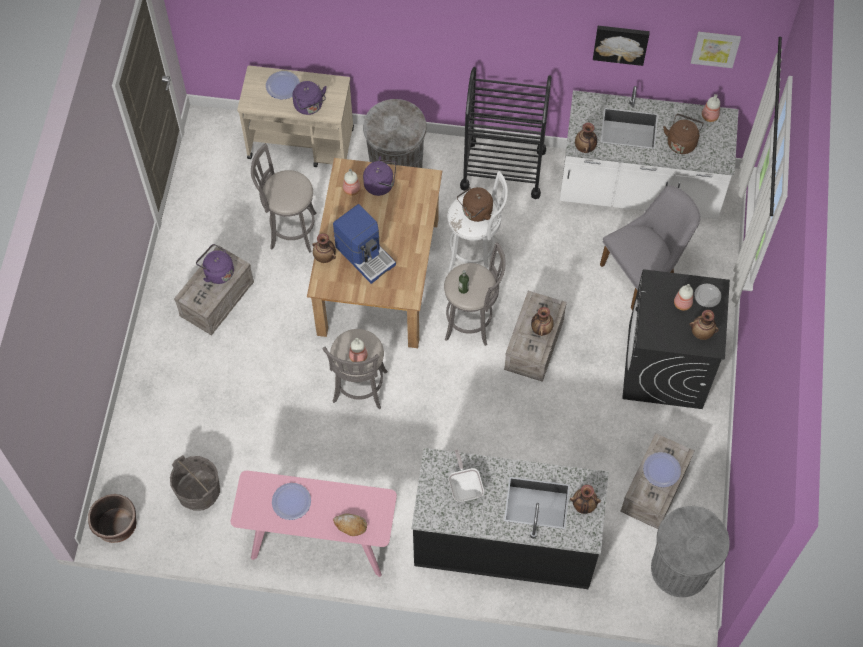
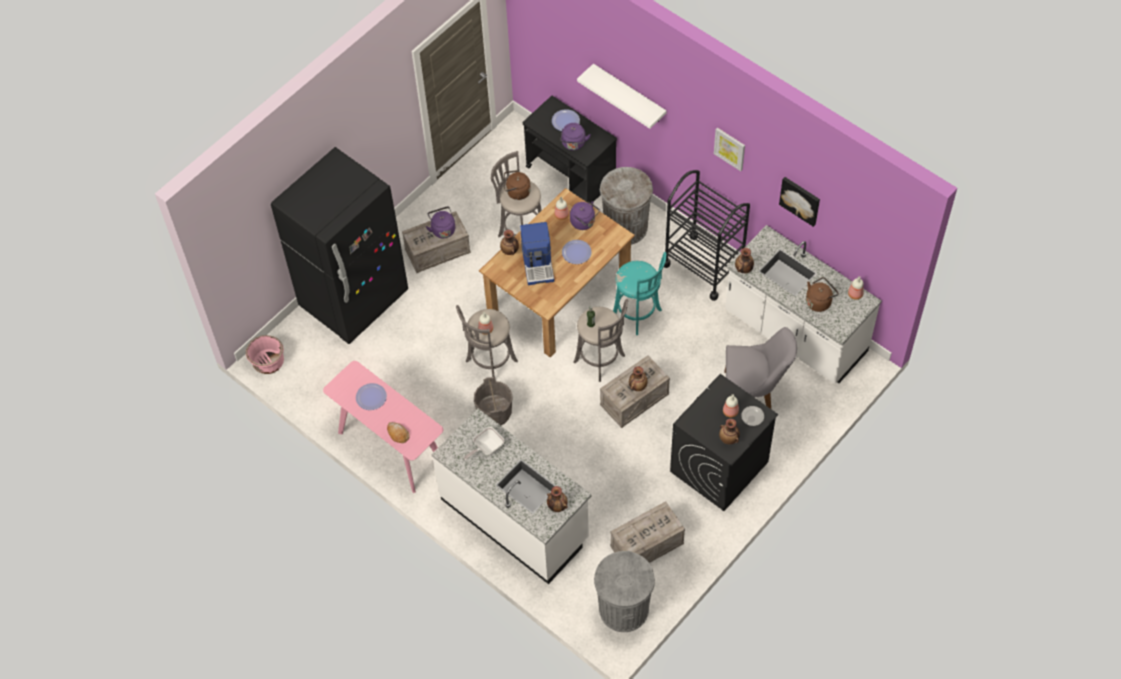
camera: 35 degrees right, 5 degrees down
brown planter [88,494,136,543] -> pink planter [246,335,284,374]
grey bucket [170,455,220,511] -> grey bucket moved to [474,377,513,425]
beige cart [237,65,354,167] -> black cart [523,96,617,203]
black counter [412,448,609,589] -> white counter [431,408,592,584]
white stool [447,171,508,272] -> turquoise stool [613,252,667,335]
frying pan [448,449,484,502] -> frying pan turned 150 degrees counterclockwise [464,427,504,460]
brown kettle [457,187,493,222] -> brown kettle moved to [504,170,531,200]
plate [643,452,681,487] -> plate moved to [562,240,592,264]
picture [691,32,741,68] -> picture moved to [714,128,745,171]
none -> black fridge [271,147,408,344]
none -> white shelf [577,64,667,129]

